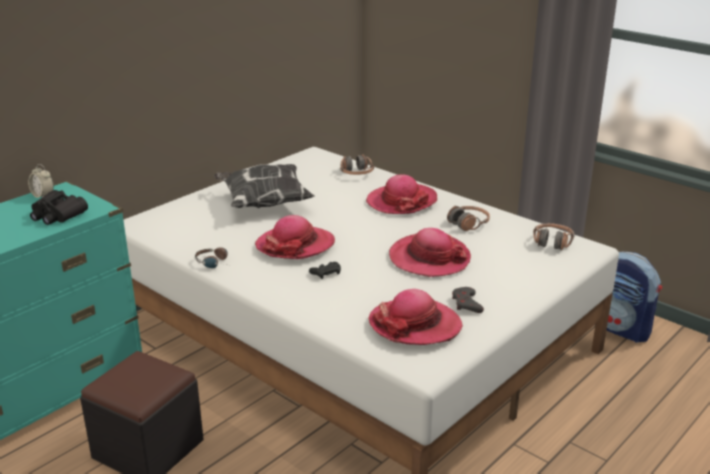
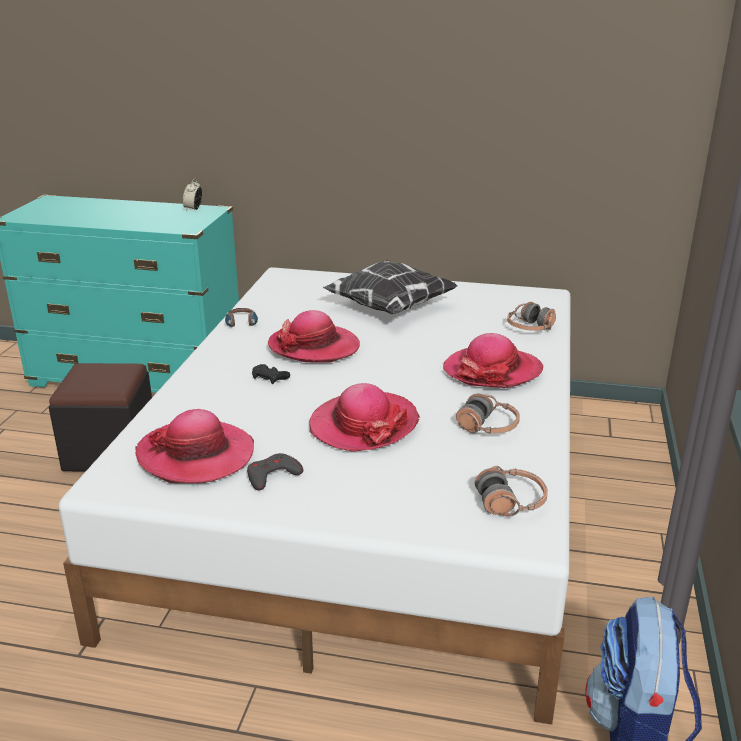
camera: 60 degrees right, 0 degrees up
black binoculars [30,190,88,225] -> none

